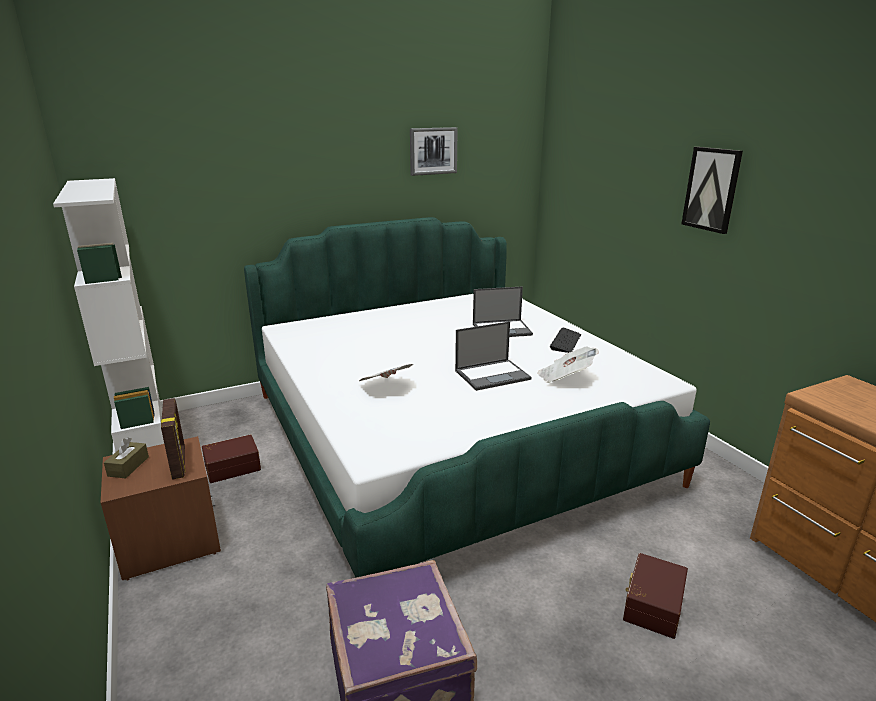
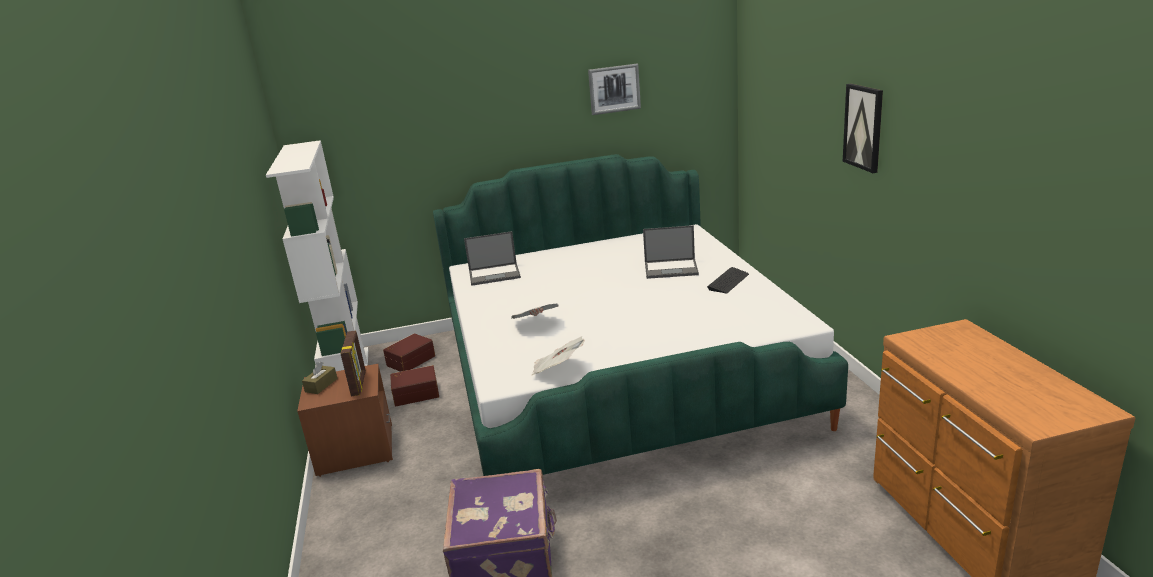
camera: 15 degrees right, 0 degrees up
laptop [455,321,531,391] -> laptop moved to [464,231,521,286]
newspaper [537,347,599,383] -> newspaper moved to [531,336,585,376]
brown storage box [623,553,688,639] -> brown storage box moved to [383,333,435,372]

